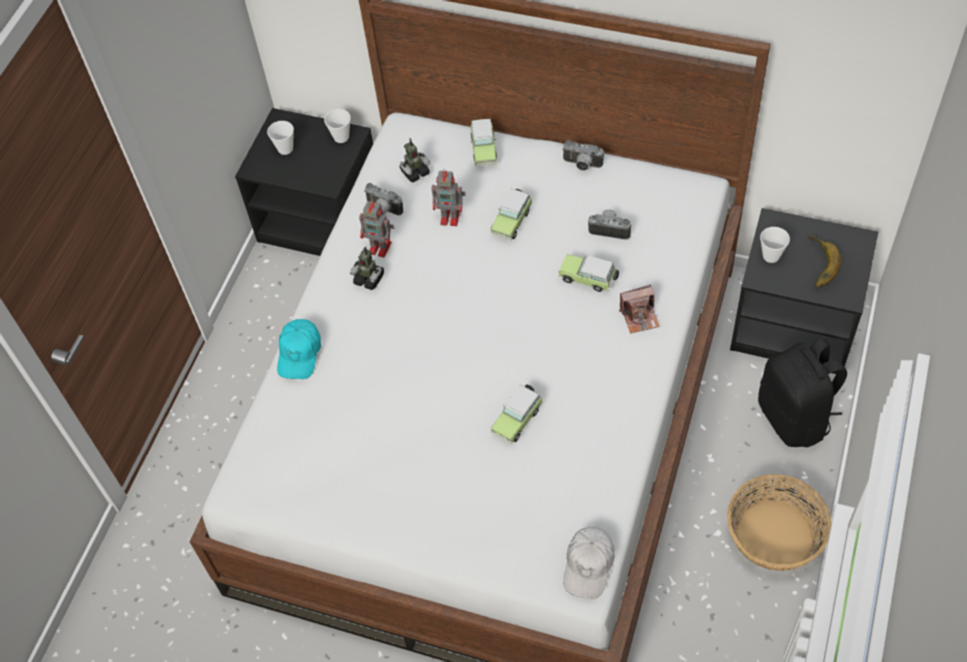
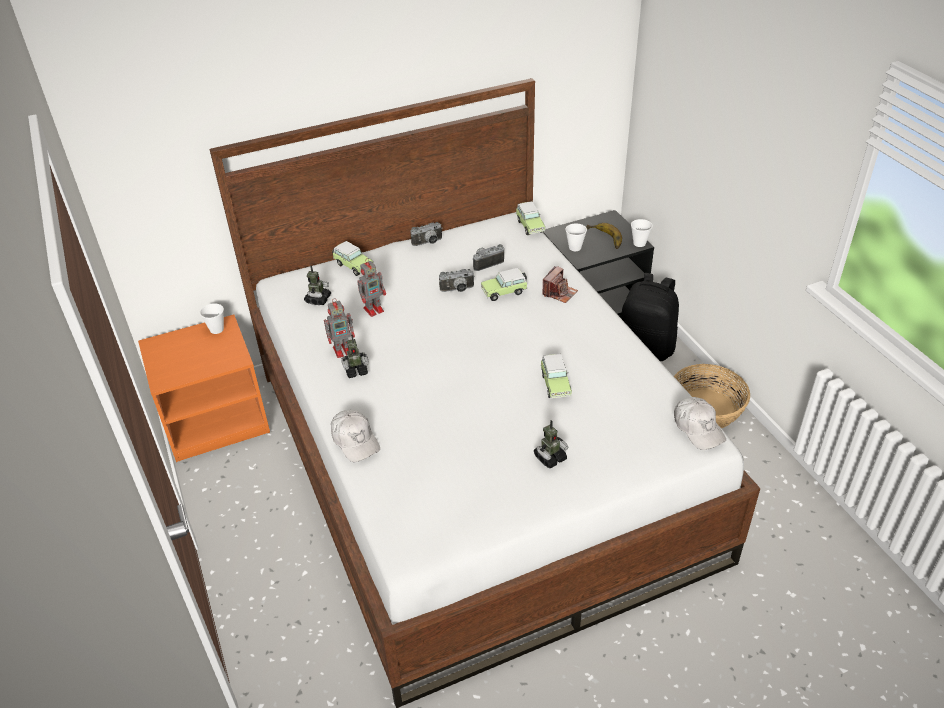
camera: 45 degrees left, 15 degrees down
black nightstand [235,108,373,256] -> orange nightstand [138,315,270,462]
cup [267,121,294,155] -> cup moved to [631,219,653,247]
turquoise cap [277,319,321,379] -> white cap [331,410,380,462]
camera [364,183,403,215] -> camera moved to [439,269,474,292]
toy car [490,189,533,240] -> toy car moved to [516,201,545,235]
none -> toy robot [534,420,569,468]

